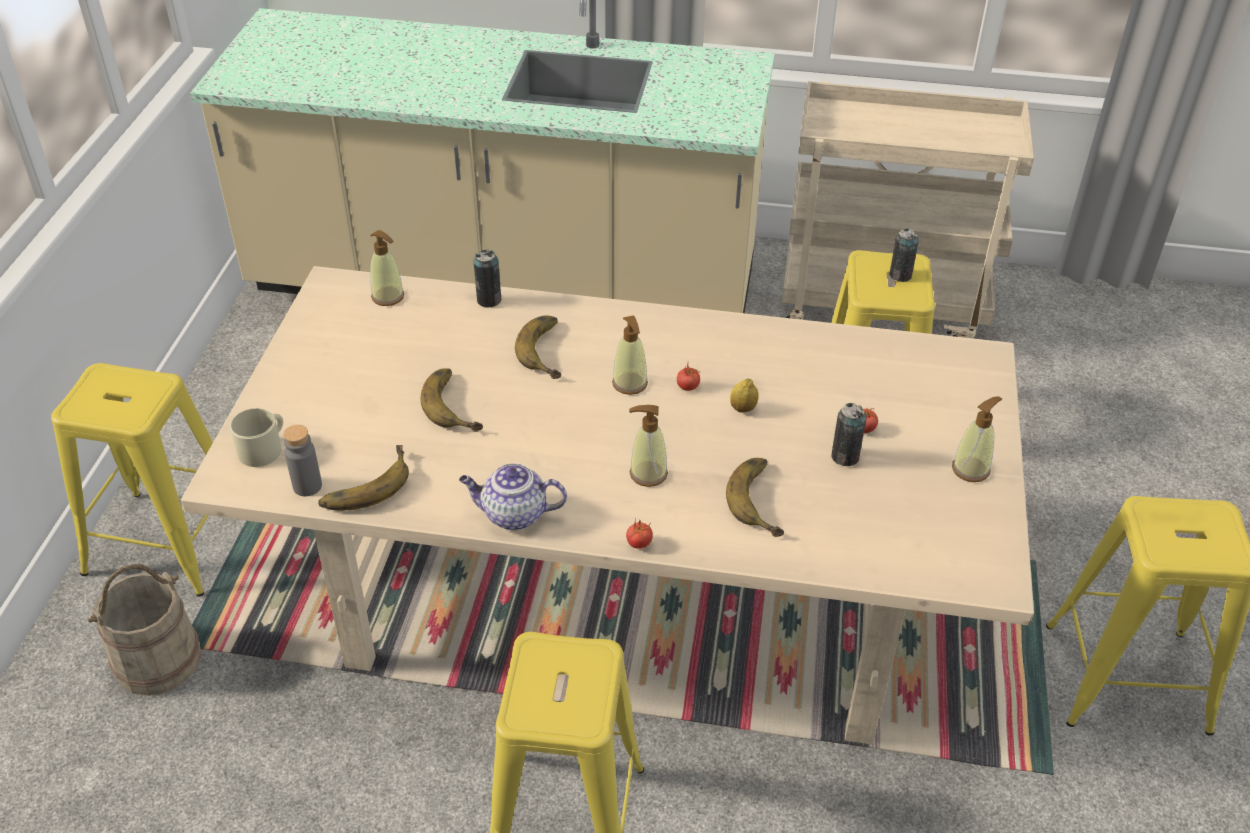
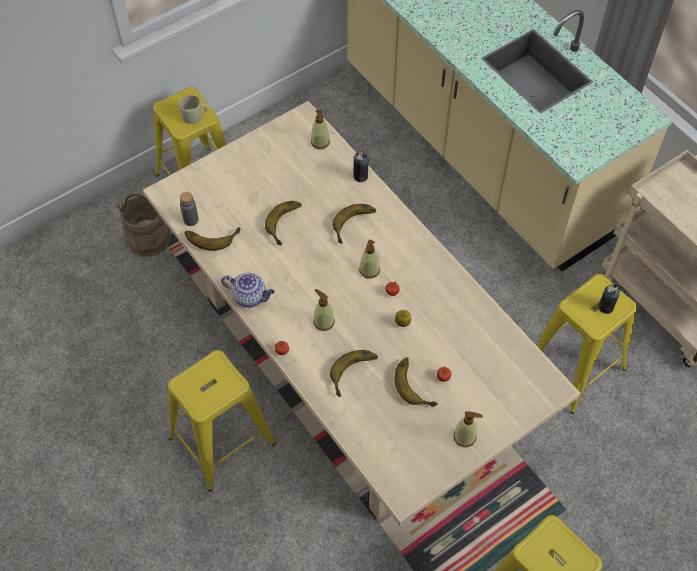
camera: 45 degrees right, 15 degrees up
beige mug [229,408,283,467] -> beige mug moved to [179,95,208,124]
teapot [459,463,567,530] -> teapot turned 150 degrees clockwise [221,273,275,308]
can [832,403,866,466] -> banana [395,357,437,407]

